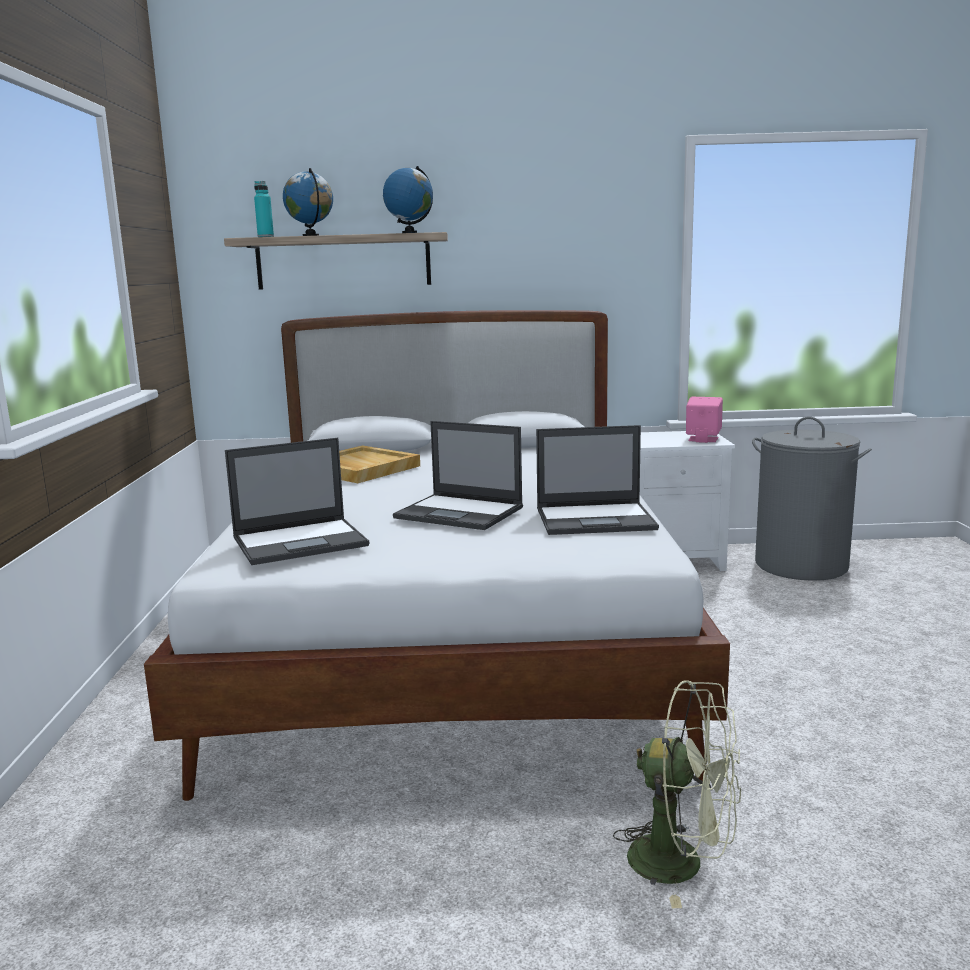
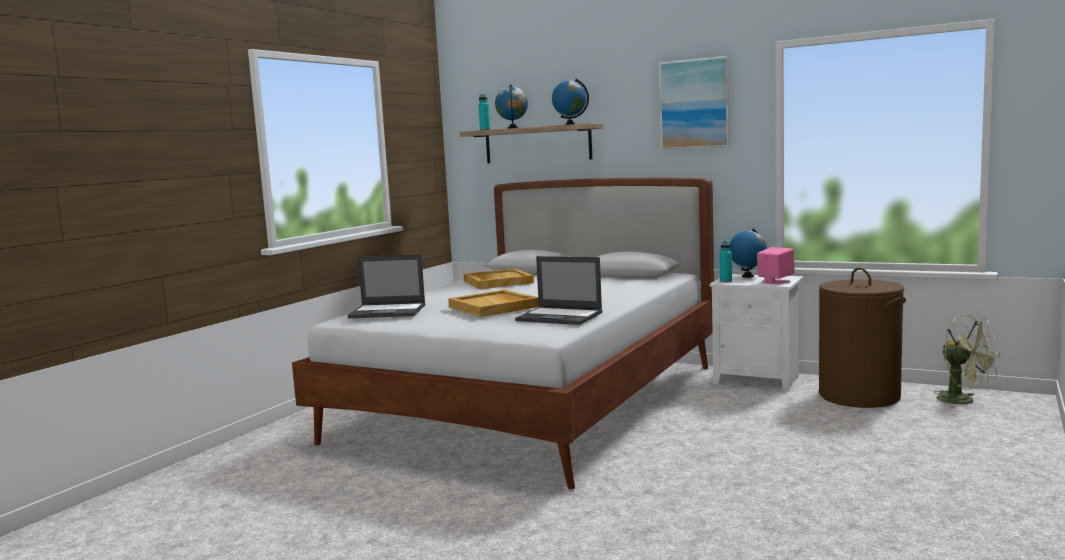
camera: 30 degrees right, 5 degrees down
laptop [393,421,523,530] -> beige tray [448,290,539,317]
green fan [613,680,741,908] -> green fan moved to [934,314,1001,409]
grey laundry basket [752,417,872,581] -> brown laundry basket [819,268,906,408]
none -> picture [659,56,730,149]
none -> turquoise bottle [719,240,732,282]
none -> globe [730,228,767,278]

